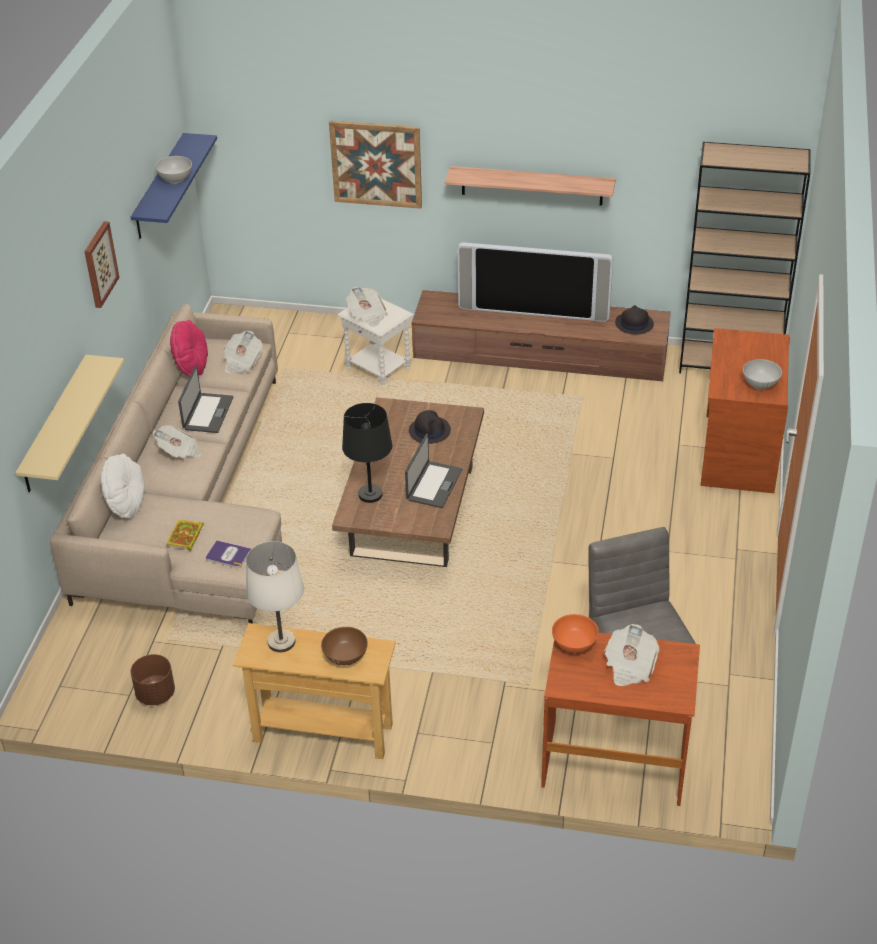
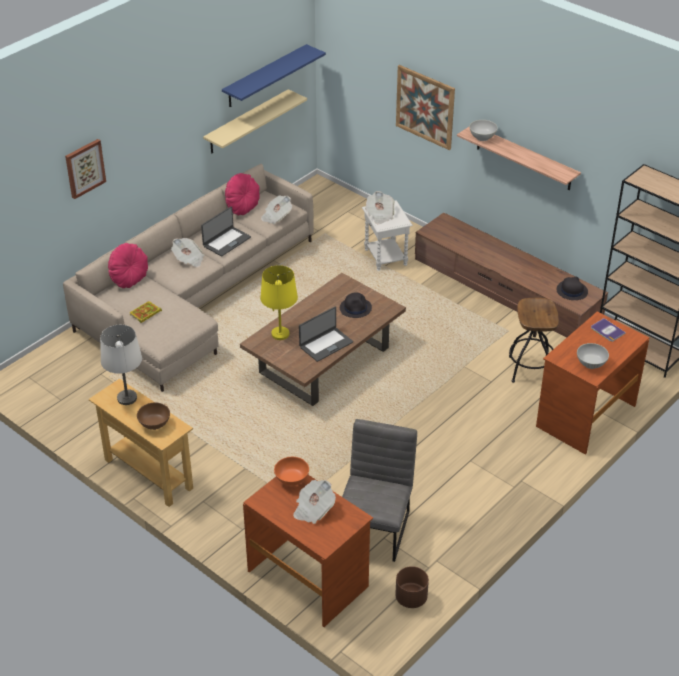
camera: 30 degrees right, 0 degrees up
beige shelf [16,355,124,492] -> beige shelf moved to [203,89,307,153]
picture [84,221,120,308] -> picture moved to [65,139,106,199]
white pillow [101,453,145,518] -> pink pillow [108,243,148,288]
brown planter [130,654,175,705] -> brown planter moved to [395,566,429,608]
white bowl [155,156,192,184] -> white bowl moved to [469,120,498,141]
book [206,540,251,568] -> book moved to [591,318,626,342]
black table lamp [342,403,392,503] -> yellow table lamp [260,265,298,340]
television [457,242,613,322] -> none
none -> brown stool [509,298,559,383]

